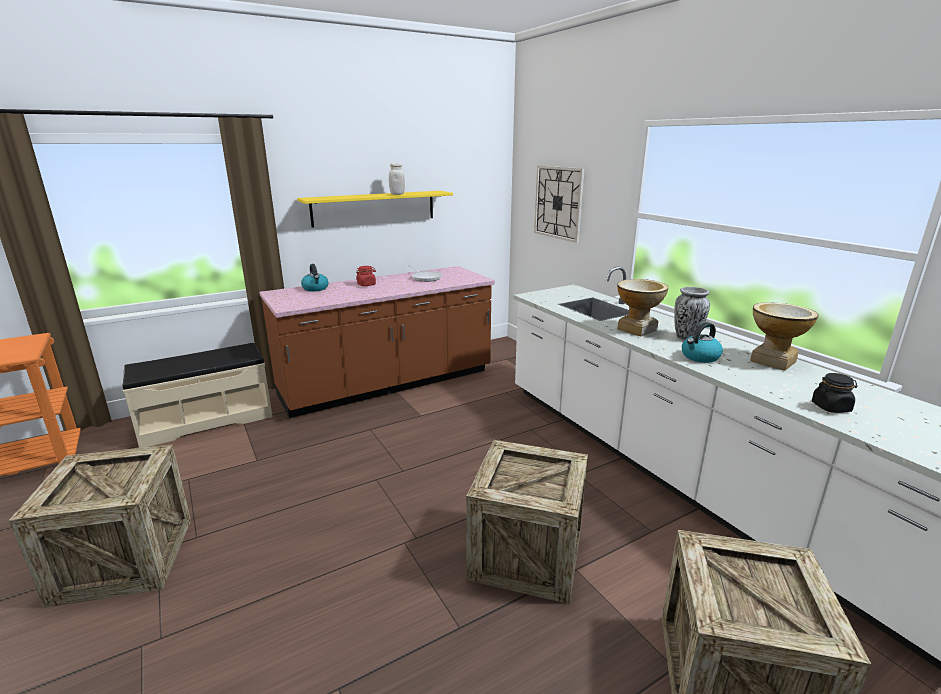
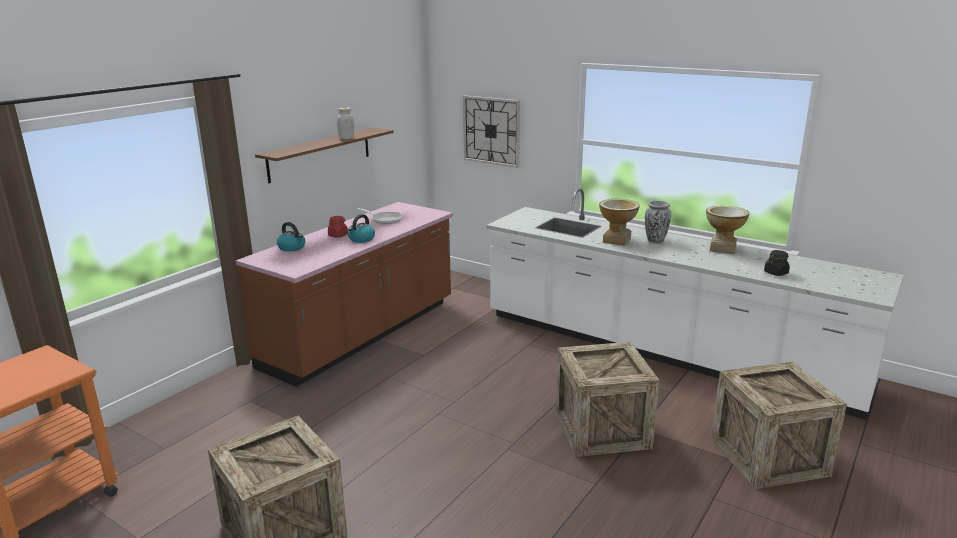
camera: 25 degrees left, 0 degrees up
beige bench [123,343,273,448] -> none
yellow shelf [297,191,453,228] -> brown shelf [255,128,394,183]
kettle [682,322,723,363] -> kettle moved to [348,214,375,243]

